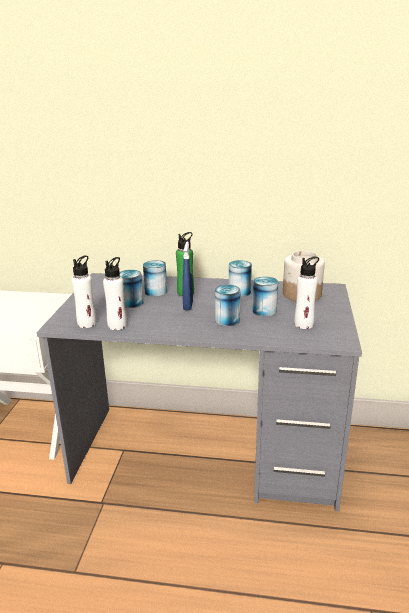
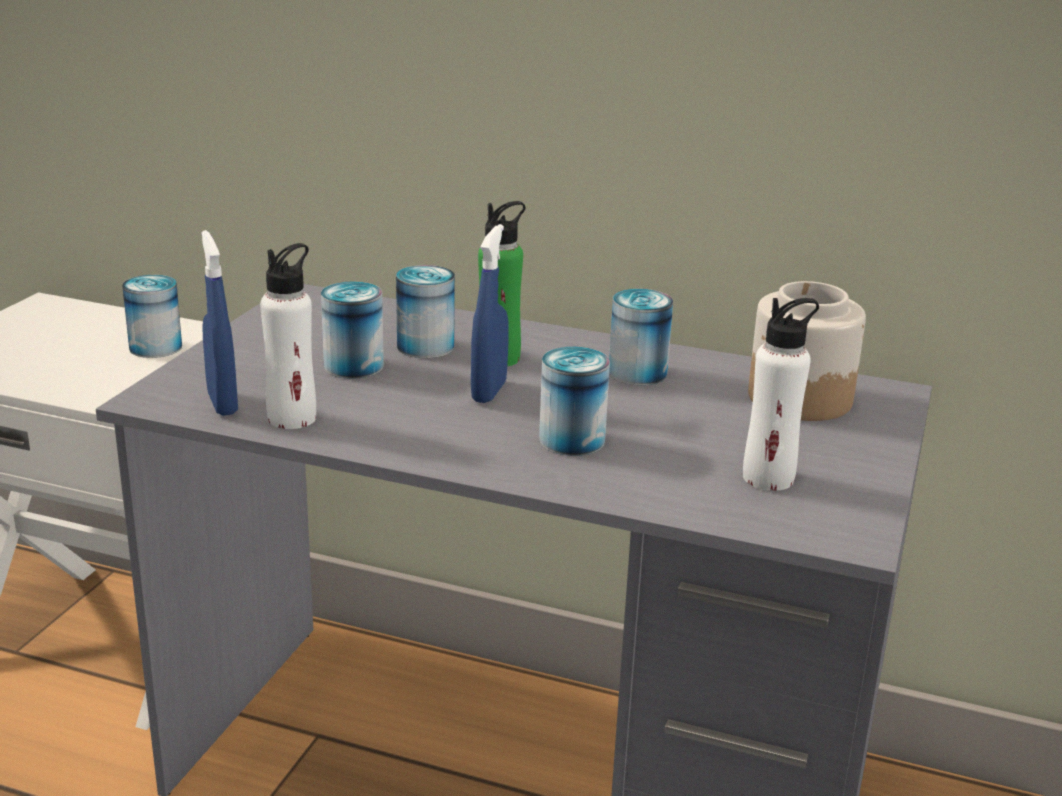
camera: 10 degrees right, 0 degrees up
white bottle [72,255,97,328] -> blue spray bottle [202,230,238,416]
can [252,277,278,317] -> can moved to [122,275,182,358]

